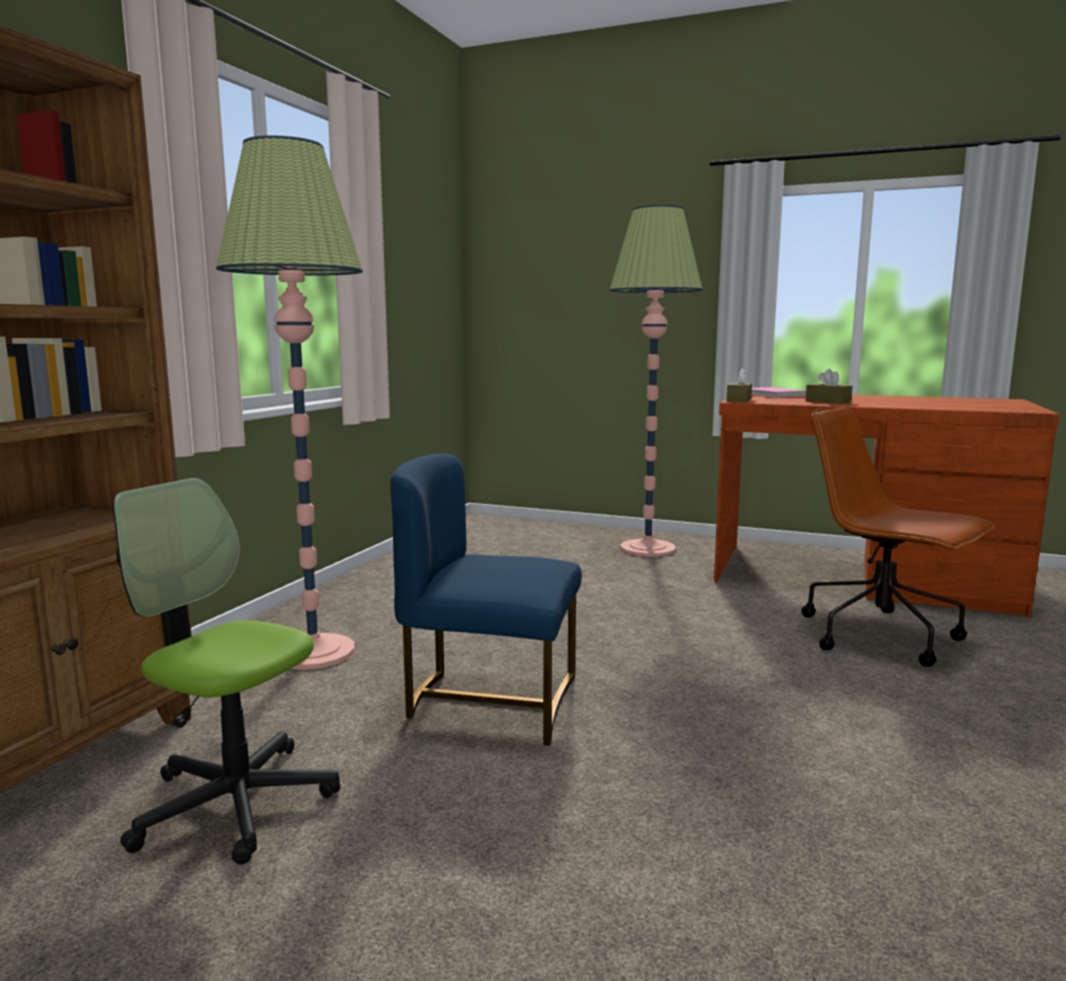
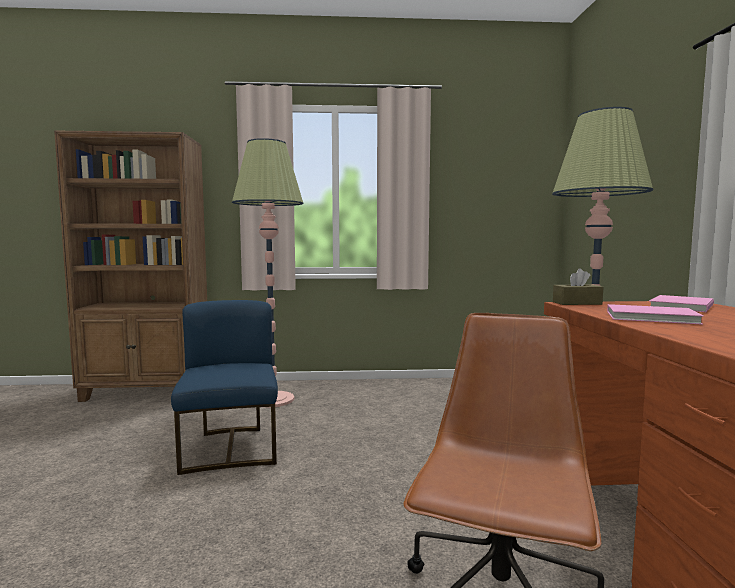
camera: 65 degrees right, 5 degrees down
office chair [113,478,340,864] -> none
brown tissue box [805,369,852,404] -> pink book [607,304,704,325]

